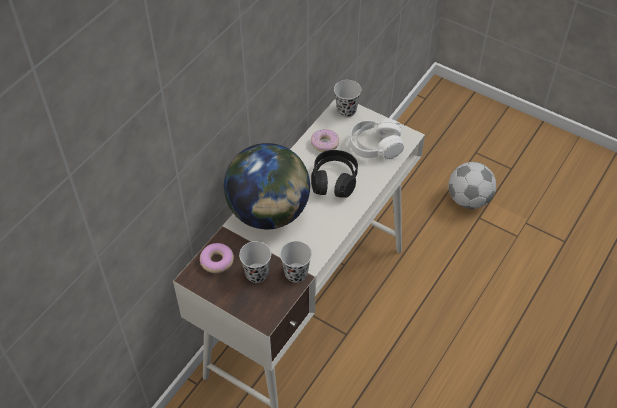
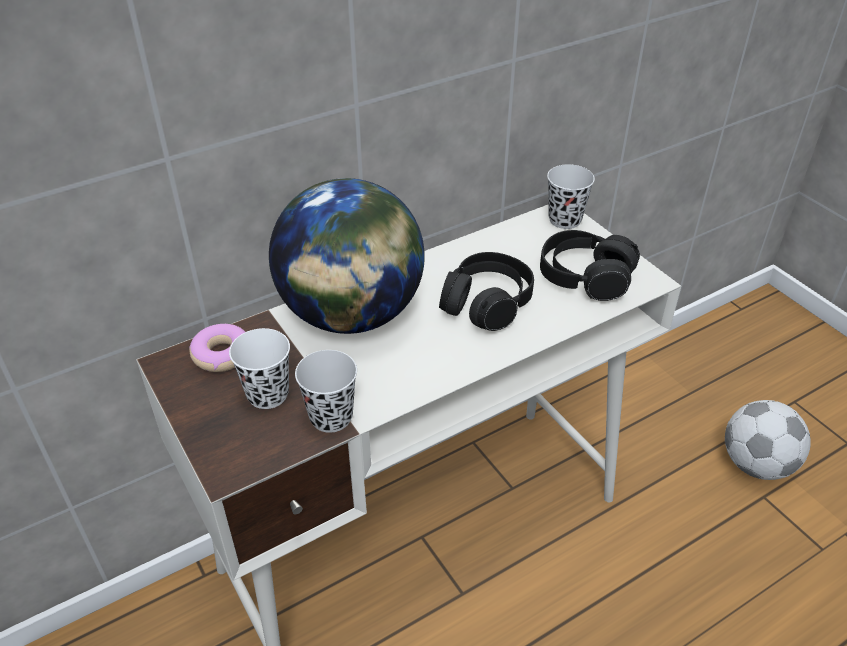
camera: 25 degrees right, 10 degrees down
black cup [239,241,271,283] -> white cup [229,328,290,409]
donut [311,129,339,152] -> none
white headphones [350,119,404,159] -> black headphones [540,230,640,301]

